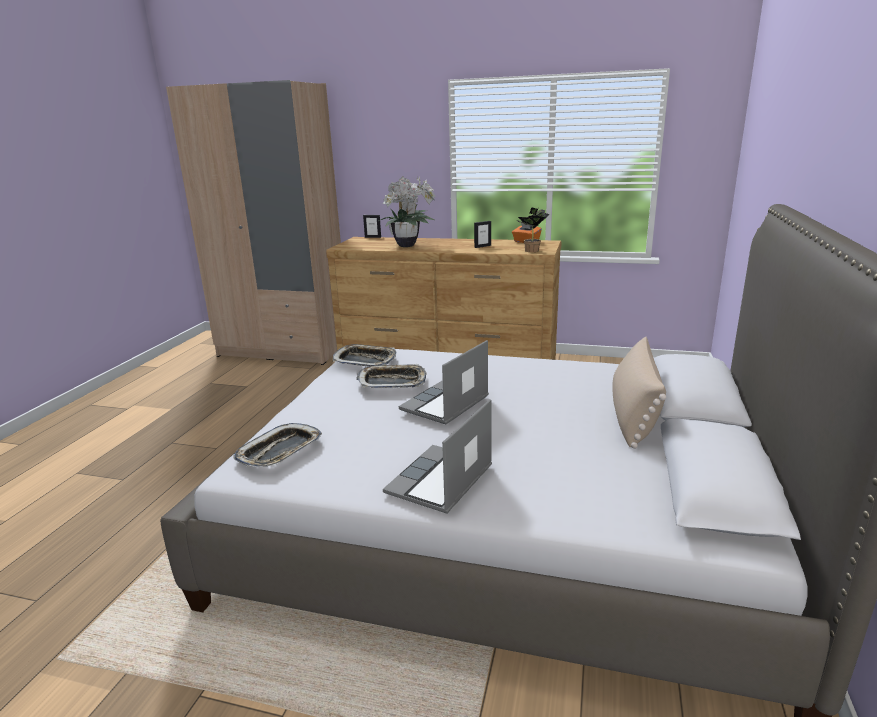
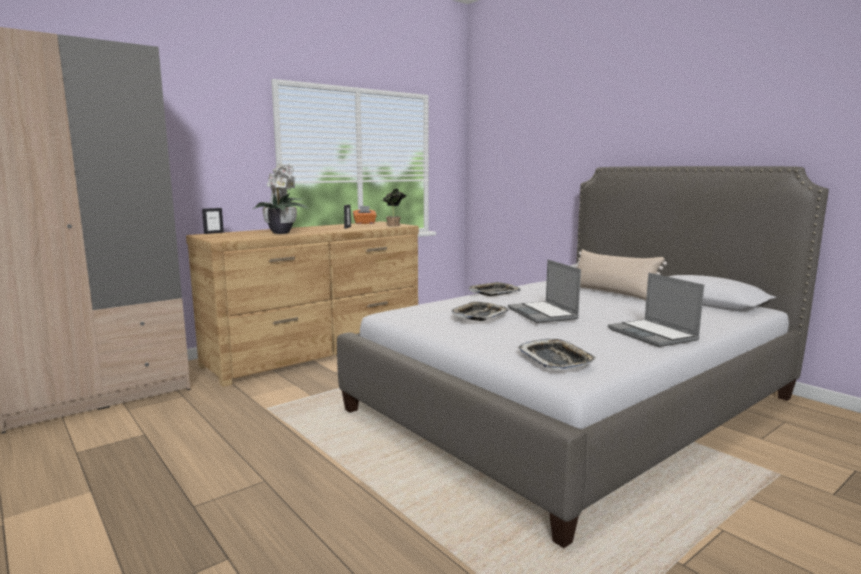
camera: 55 degrees left, 10 degrees down
tray [333,344,397,367] -> tray moved to [469,282,521,296]

